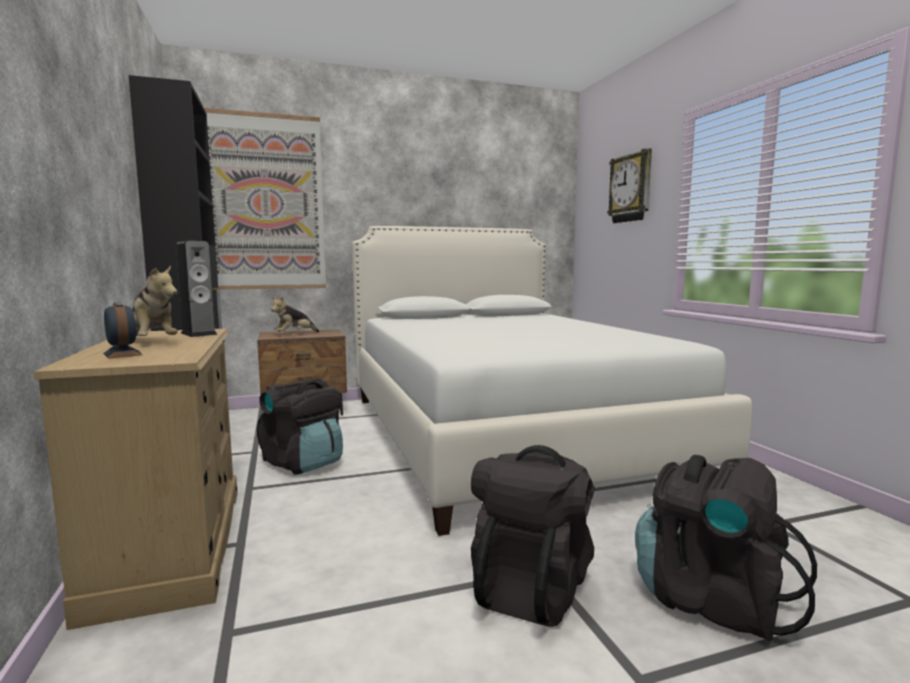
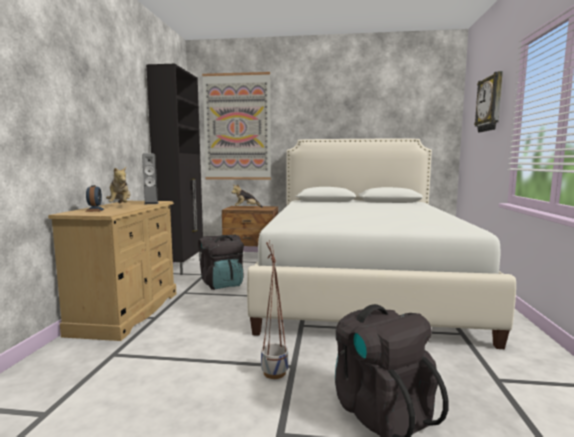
camera: 25 degrees right, 0 degrees up
black backpack [471,445,595,627] -> planter [261,240,288,379]

